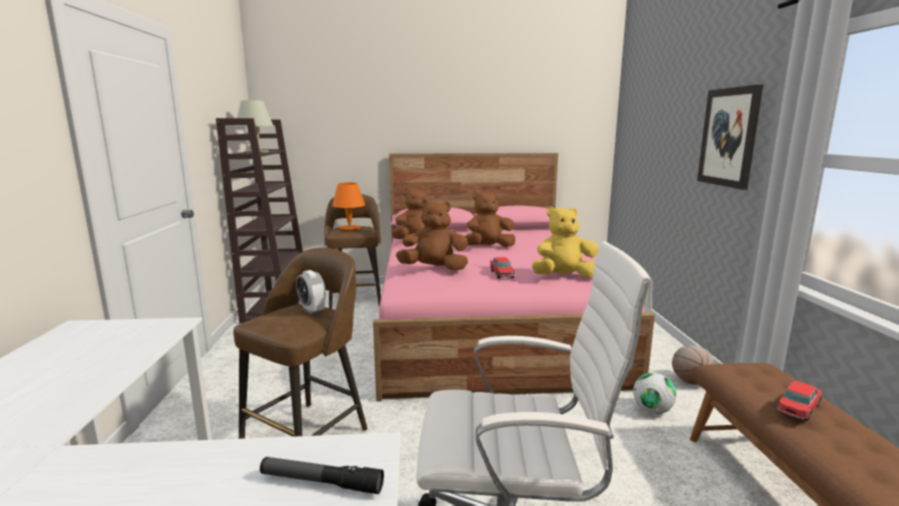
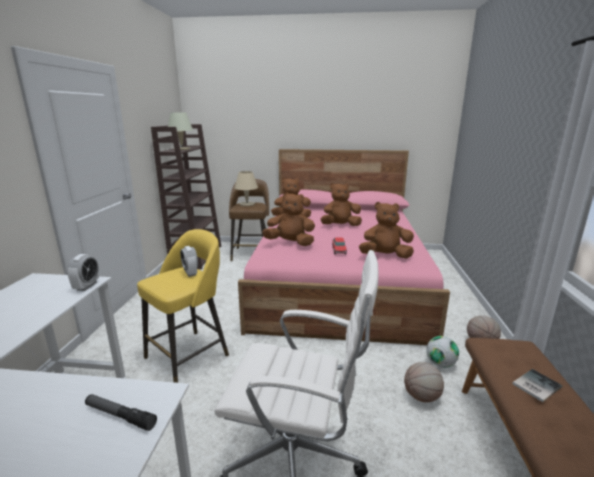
camera: 10 degrees right, 5 degrees up
brown stool [233,248,368,439] -> yellow stool [137,229,229,383]
orange table lamp [332,183,365,231] -> beige table lamp [235,171,258,206]
yellow plush toy [532,206,598,278] -> brown plush toy [359,202,414,259]
picture [697,84,763,190] -> none
toy car [777,381,822,421] -> book [512,369,562,402]
none -> alarm clock [67,254,99,291]
none -> basketball [404,362,444,402]

